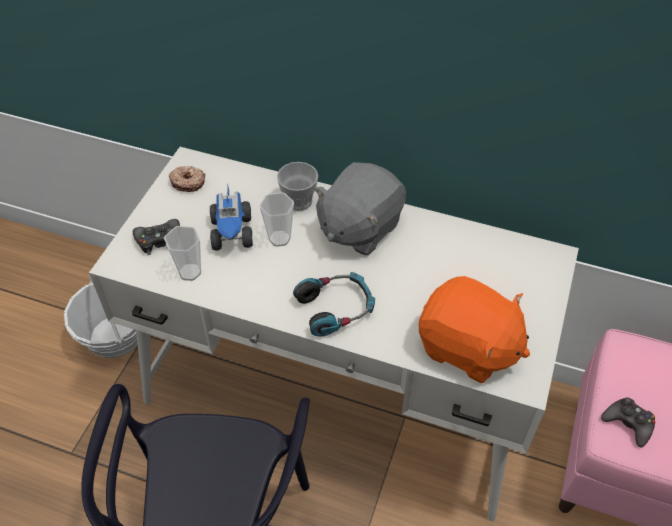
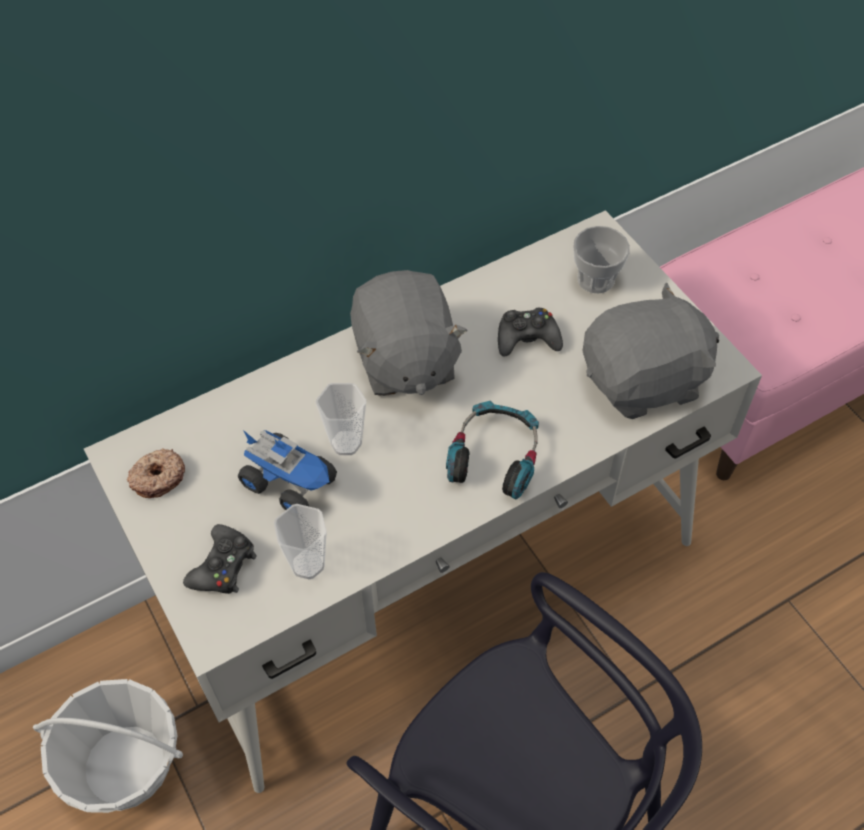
camera: 50 degrees left, 5 degrees up
cup [277,162,318,211] -> cup moved to [573,226,630,293]
orange plush toy [419,276,530,383] -> grey plush toy [583,283,719,419]
black game controller [601,397,655,447] -> black game controller moved to [498,308,563,357]

